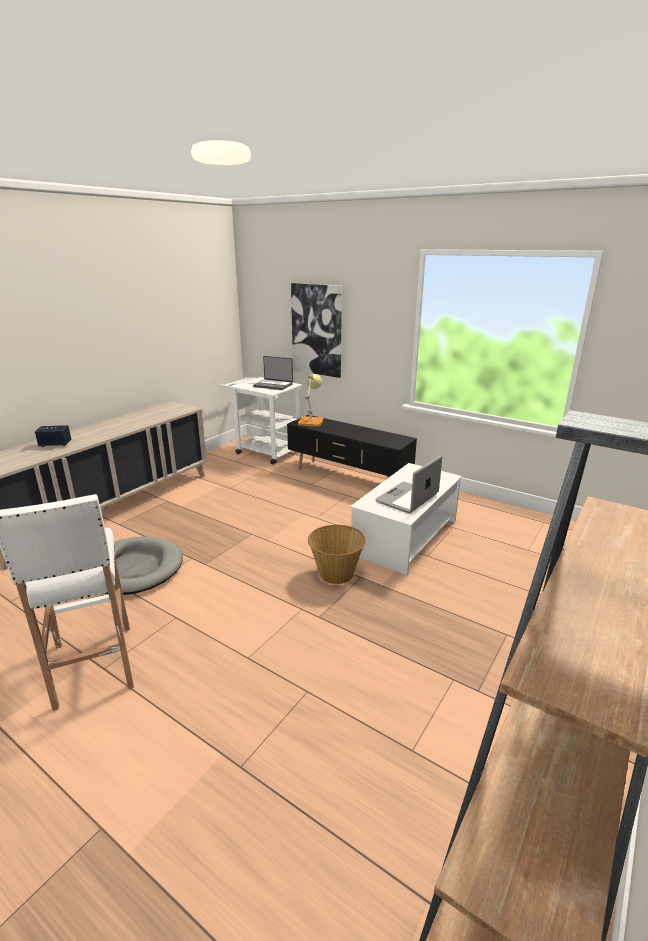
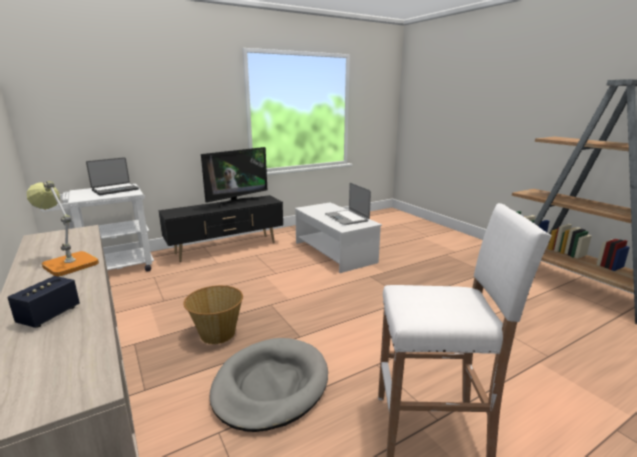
camera: 65 degrees left, 5 degrees down
picture [291,283,342,378] -> none
table lamp [298,374,323,427] -> table lamp moved to [27,181,99,276]
basket [308,525,366,584] -> basket moved to [183,285,243,344]
none -> television [201,147,267,208]

